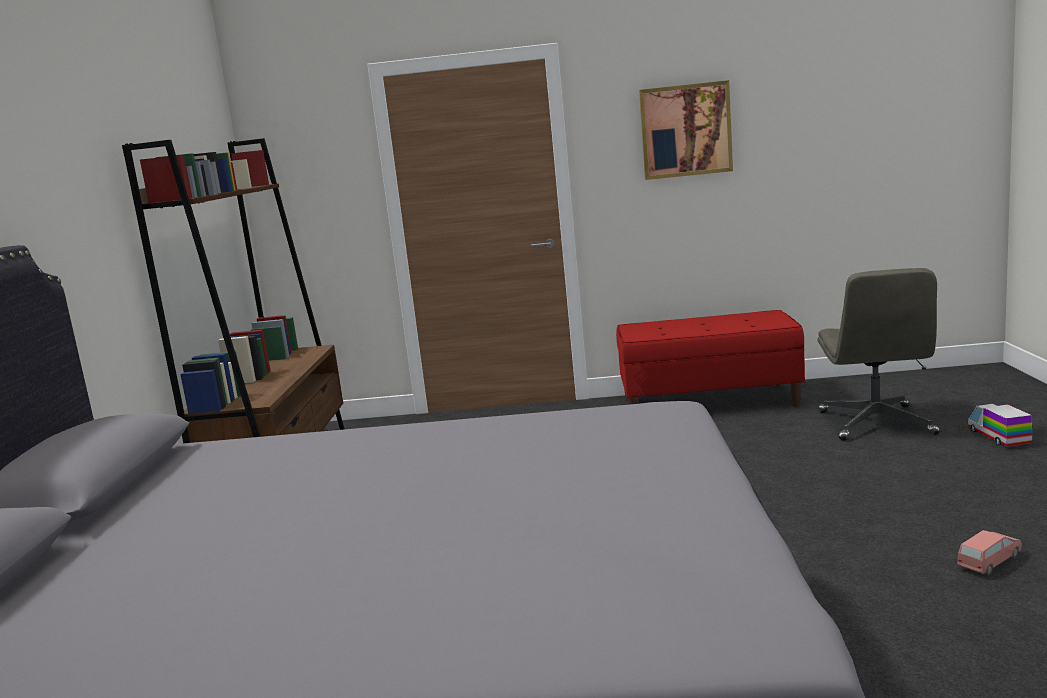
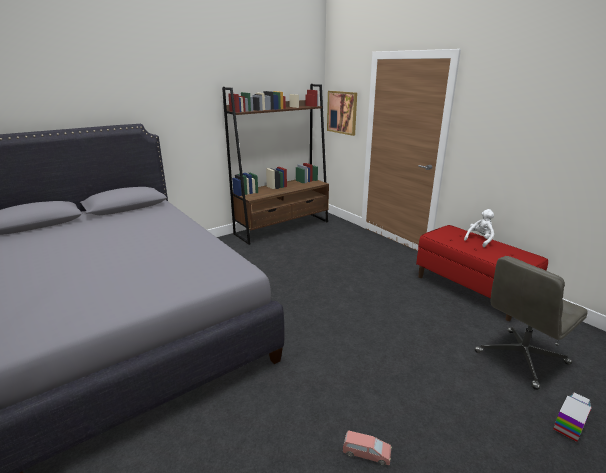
camera: 50 degrees right, 10 degrees up
picture [639,80,733,180] -> picture moved to [327,91,357,136]
none -> white plush toy [464,209,494,247]

